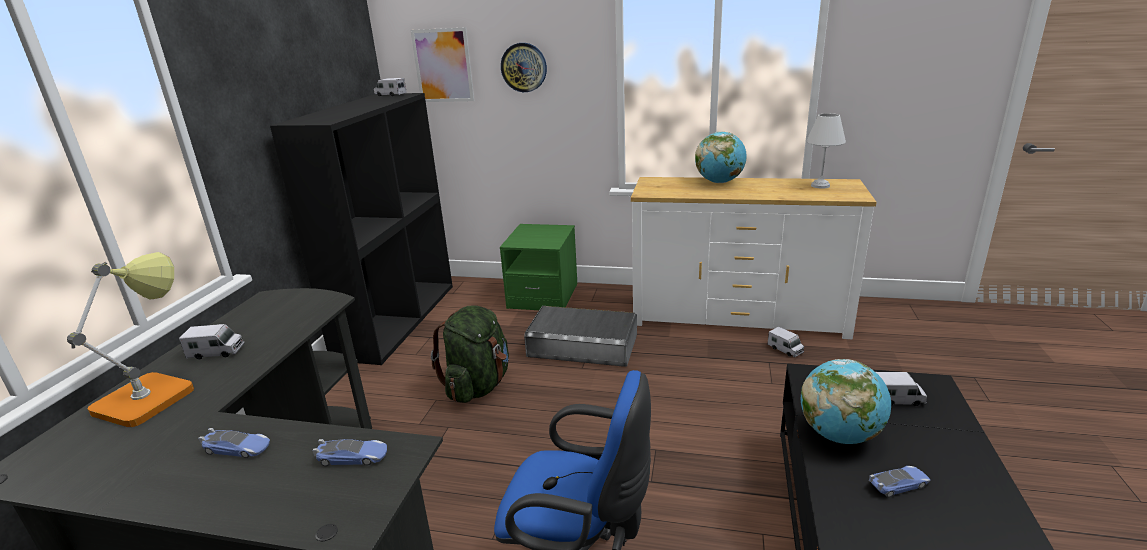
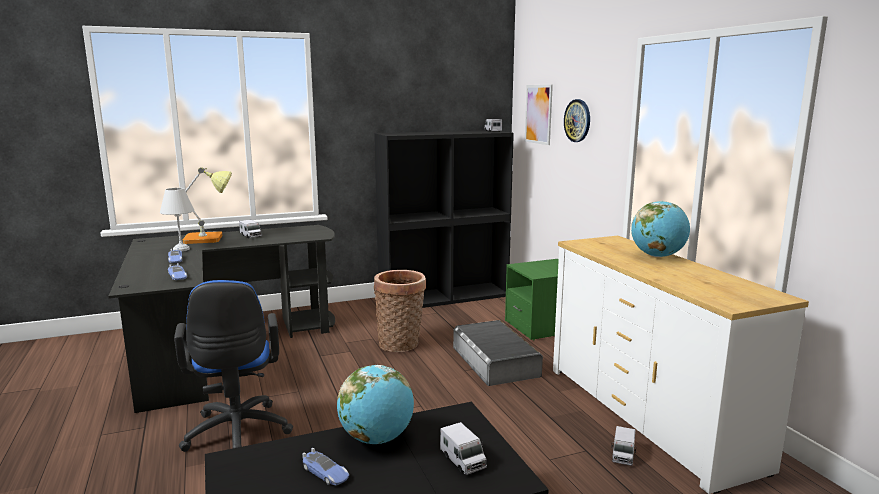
camera: 55 degrees right, 10 degrees down
green backpack [431,306,509,403] -> basket [374,270,426,352]
white table lamp [806,113,846,189] -> white table lamp moved to [160,188,194,251]

